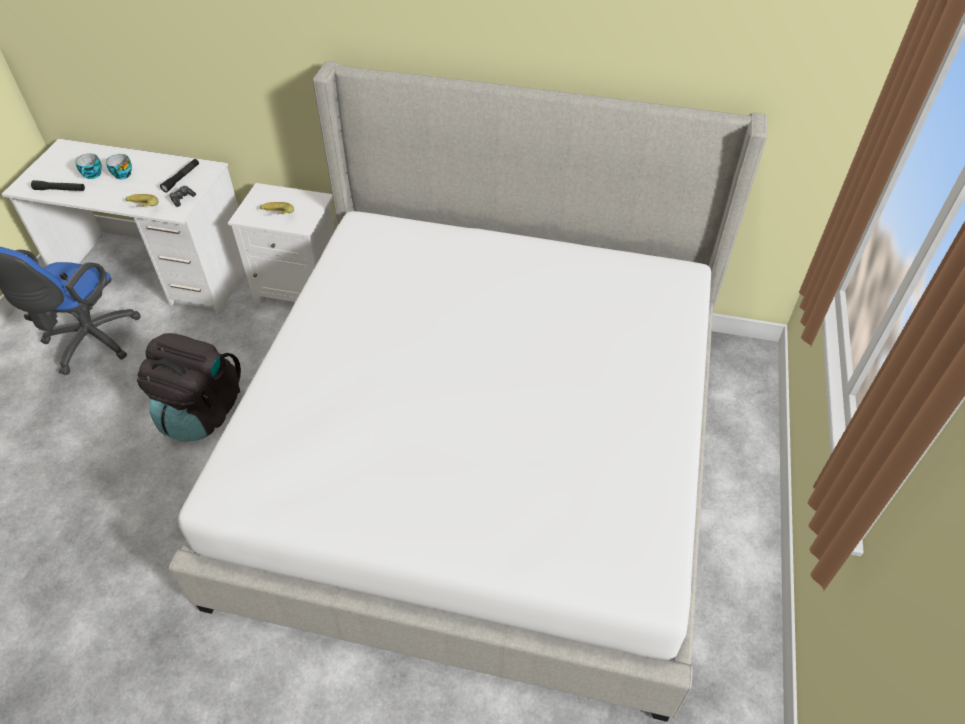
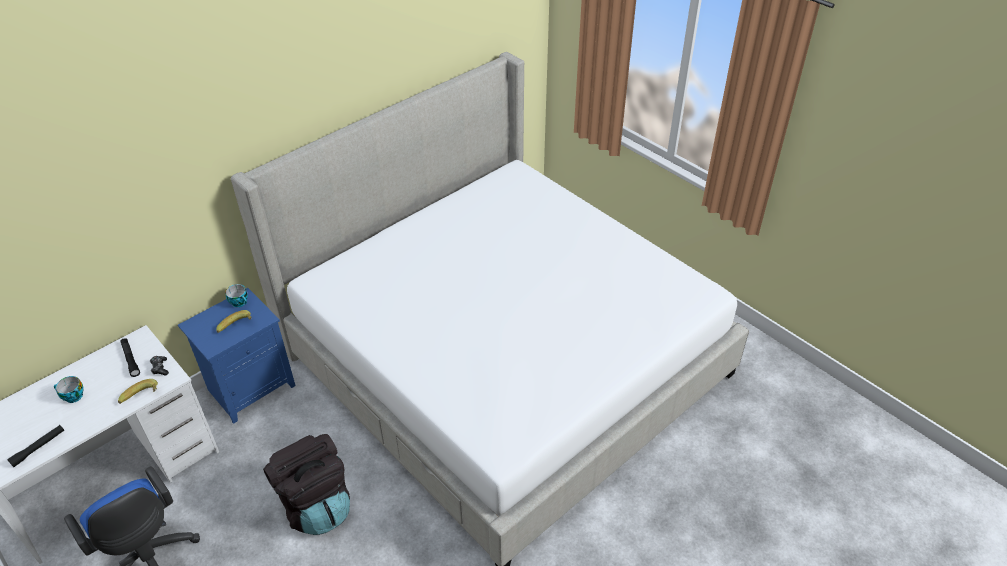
camera: 55 degrees left, 5 degrees down
cup [75,153,102,179] -> cup moved to [225,284,248,307]
white nightstand [228,183,335,304] -> blue nightstand [178,288,296,424]

